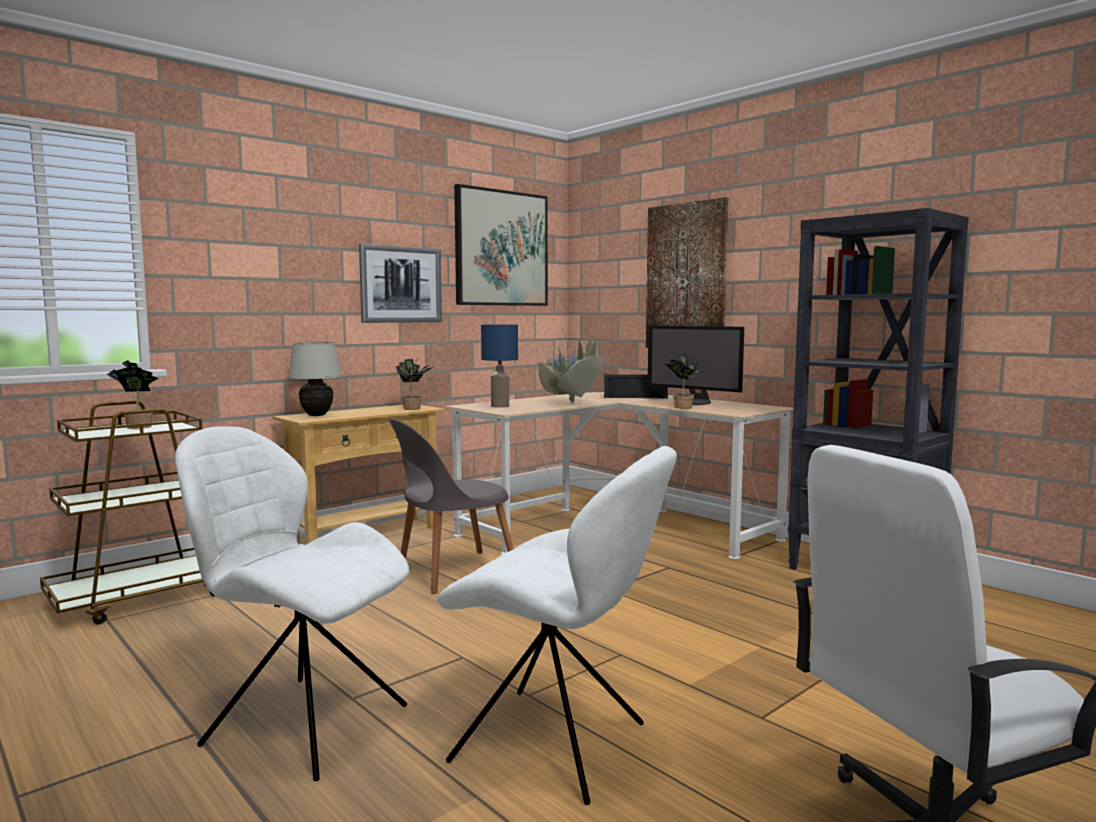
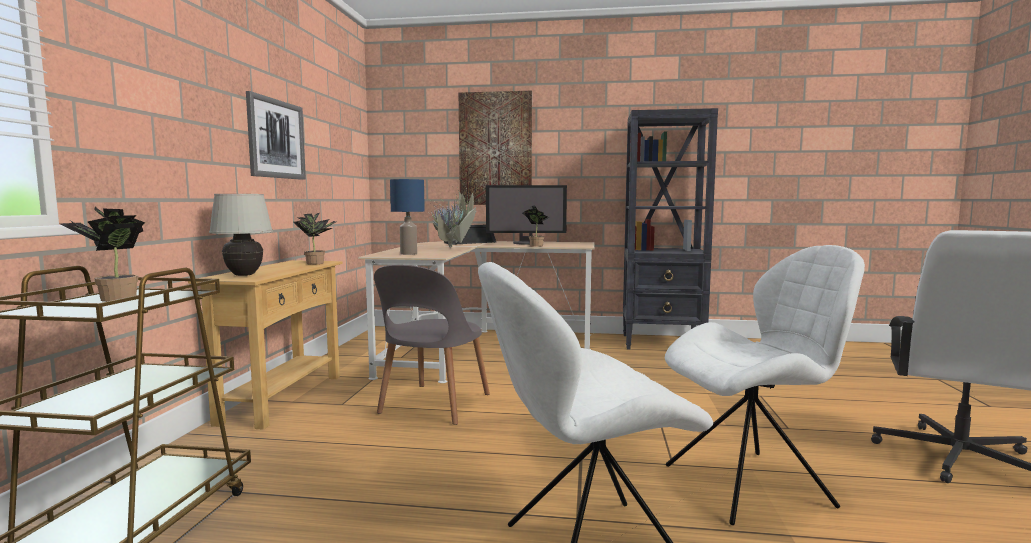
camera: 40 degrees left, 0 degrees up
picture [454,184,548,306] -> none

